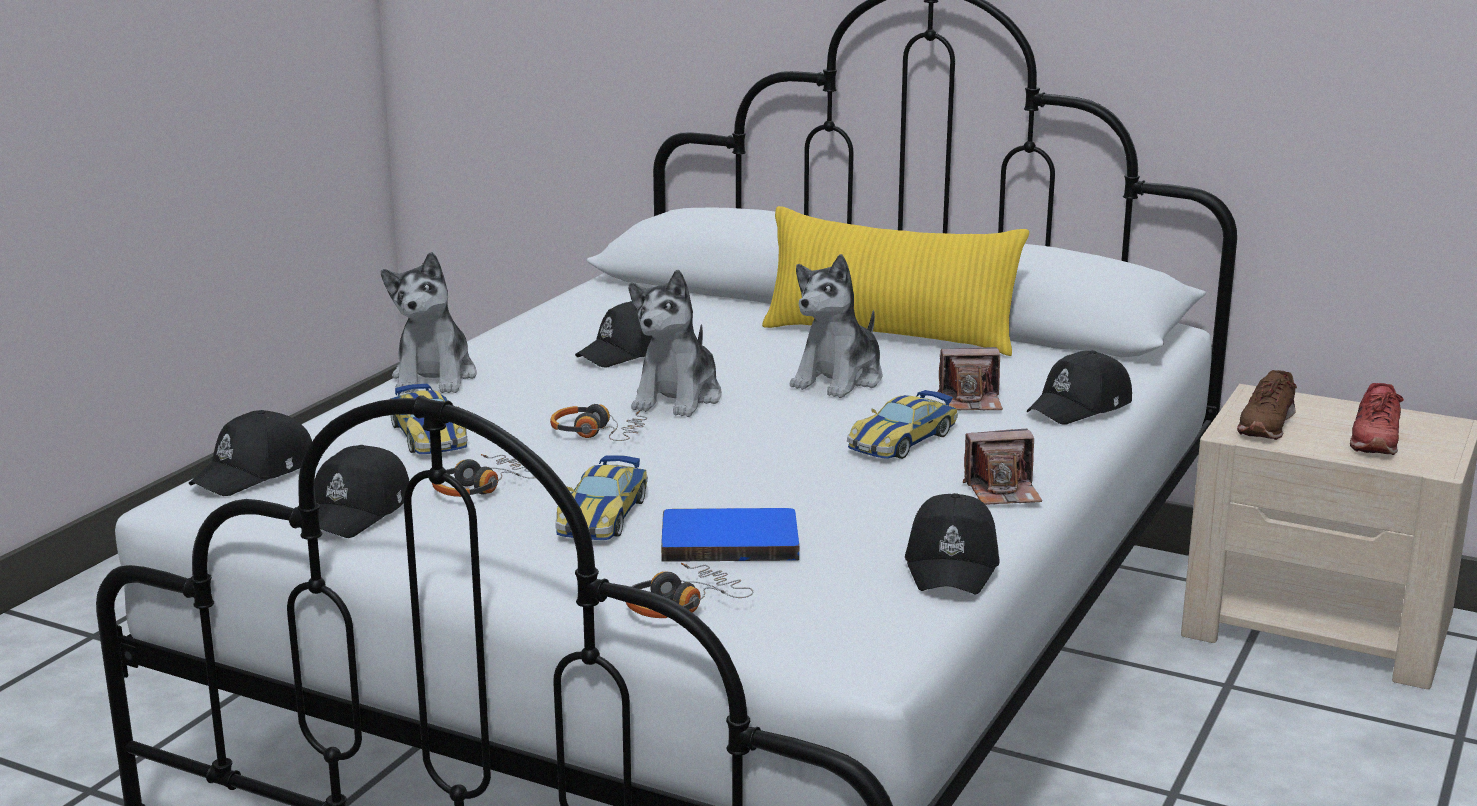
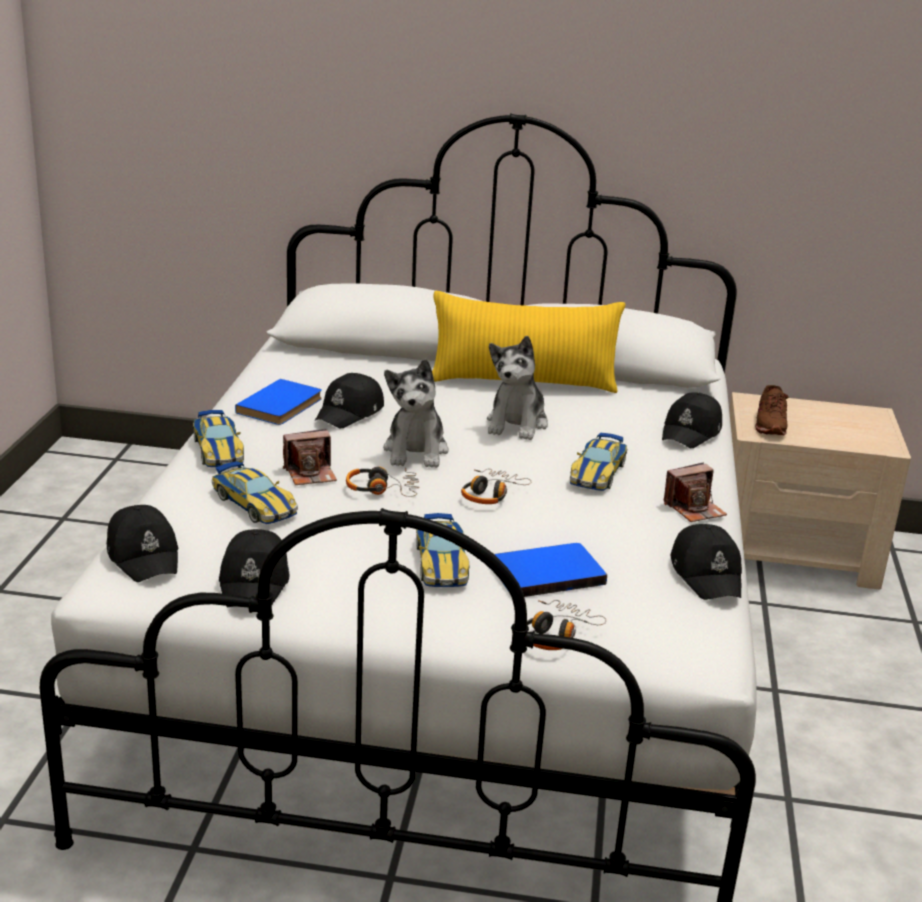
camera: 20 degrees left, 5 degrees up
black cap [189,410,312,496] -> black cap turned 45 degrees counterclockwise [107,505,178,582]
plush toy [381,252,477,393] -> toy car [193,410,244,467]
headphones [432,454,536,497] -> headphones moved to [461,469,531,504]
camera [938,347,1003,411] -> camera moved to [283,429,337,485]
red shoe [1350,383,1404,455] -> none
none -> blue book [235,379,322,425]

